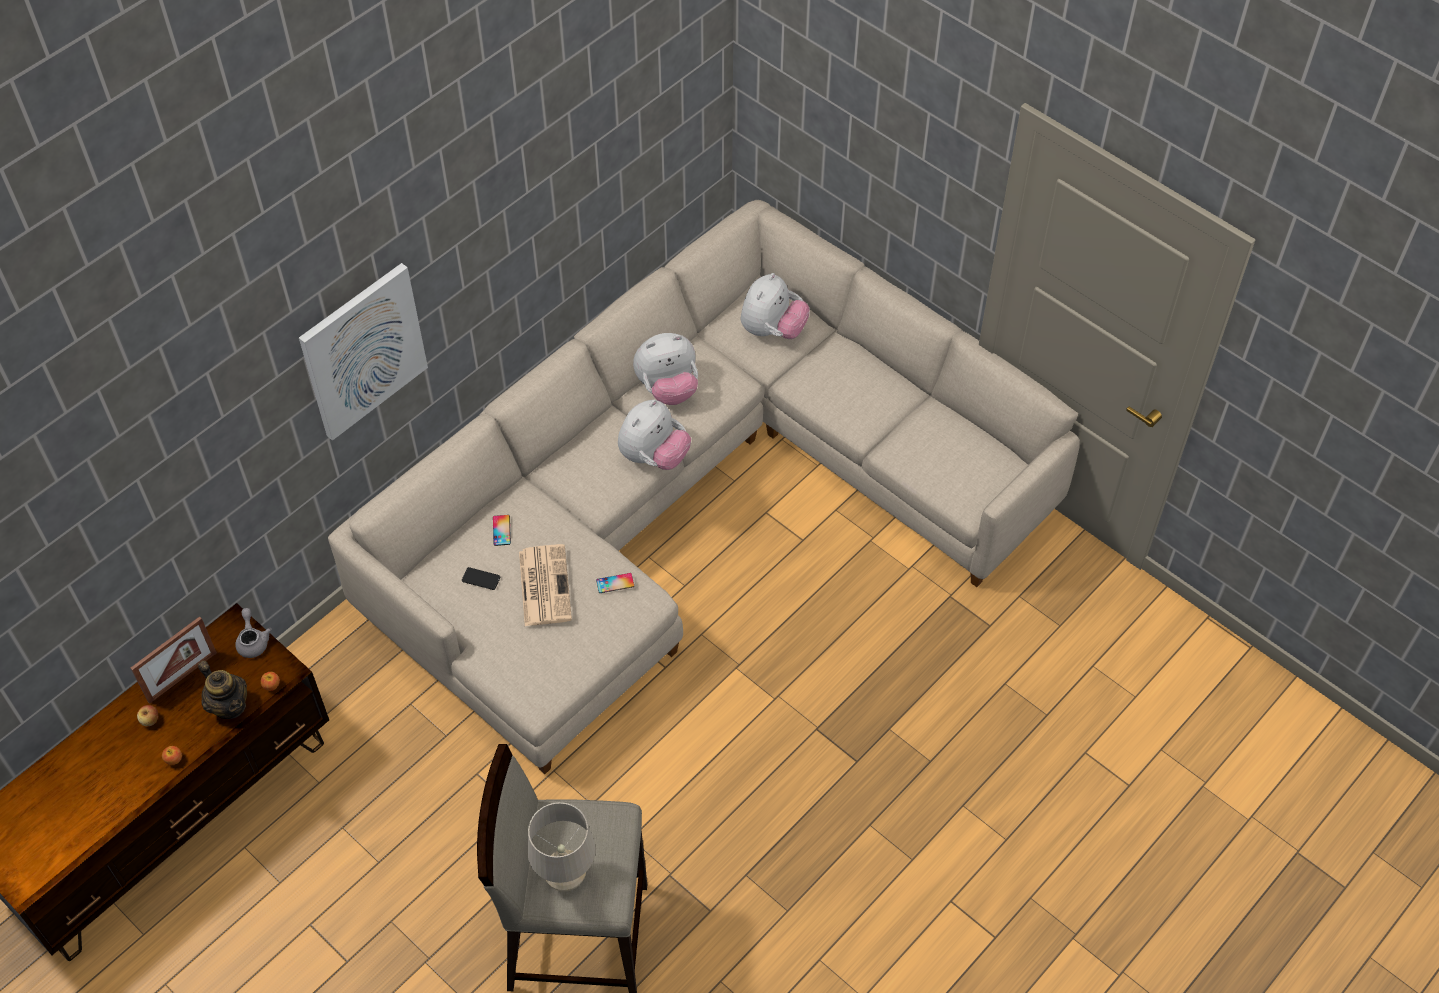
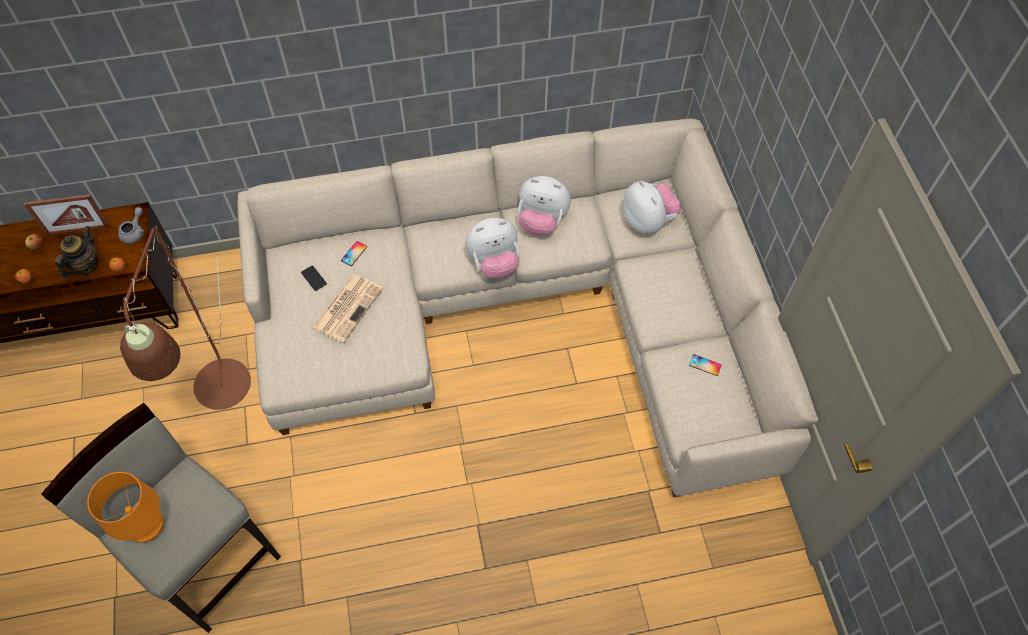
camera: 35 degrees right, 5 degrees up
teapot [198,661,247,719] -> teapot turned 150 degrees counterclockwise [55,226,98,278]
picture [299,263,428,441] -> none
beige table lamp [528,802,596,892] -> orange table lamp [87,472,163,542]
phone [596,573,634,593] -> phone moved to [689,354,721,376]
plush toy [741,273,810,339] -> plush toy turned 90 degrees counterclockwise [623,181,681,234]
none -> brown floor lamp [120,226,251,410]

